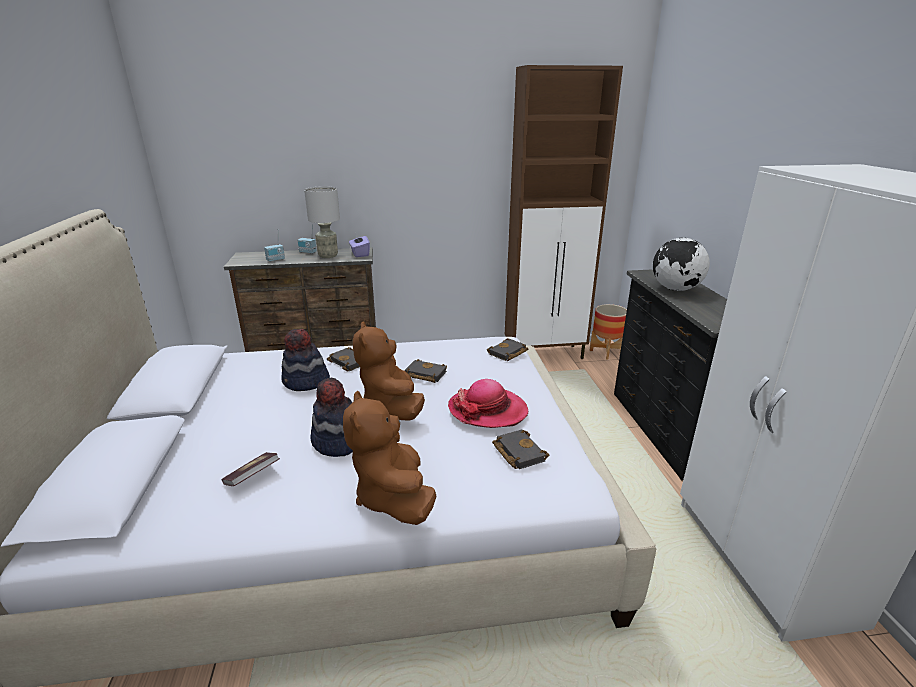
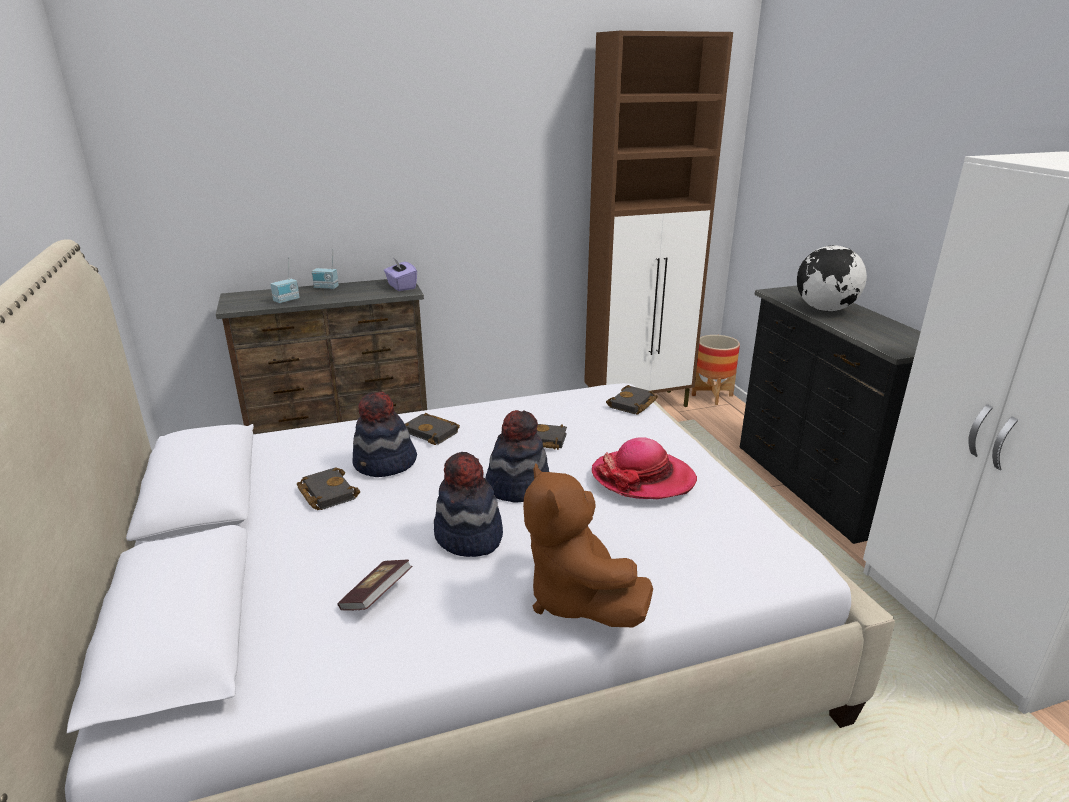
camera: 10 degrees left, 0 degrees up
grey table lamp [304,186,340,258] -> none
brown plush toy [353,321,425,421] -> hat [485,410,549,503]
black book [492,430,549,469] -> black book moved to [297,467,360,510]

